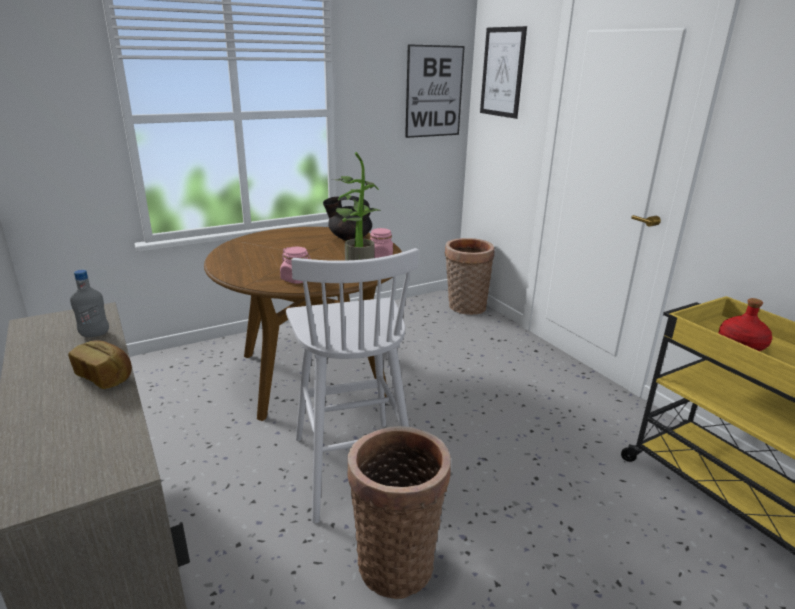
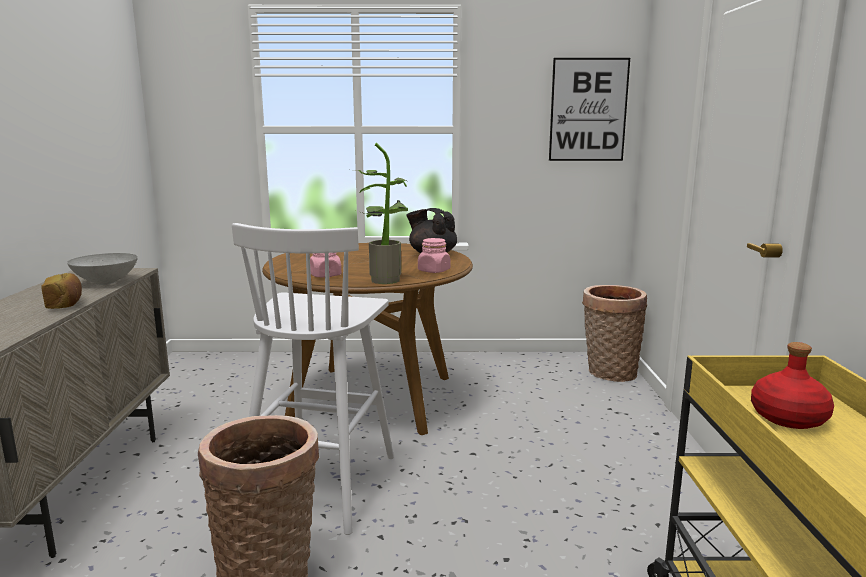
camera: 30 degrees right, 10 degrees down
grey bottle [70,270,109,337] -> grey bowl [67,253,138,285]
picture [480,26,527,119] -> none

